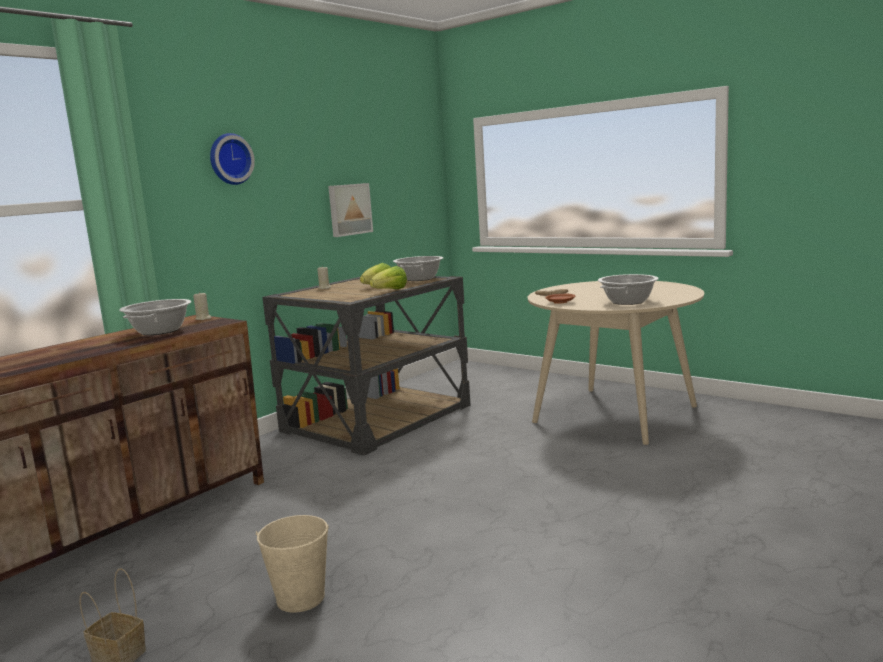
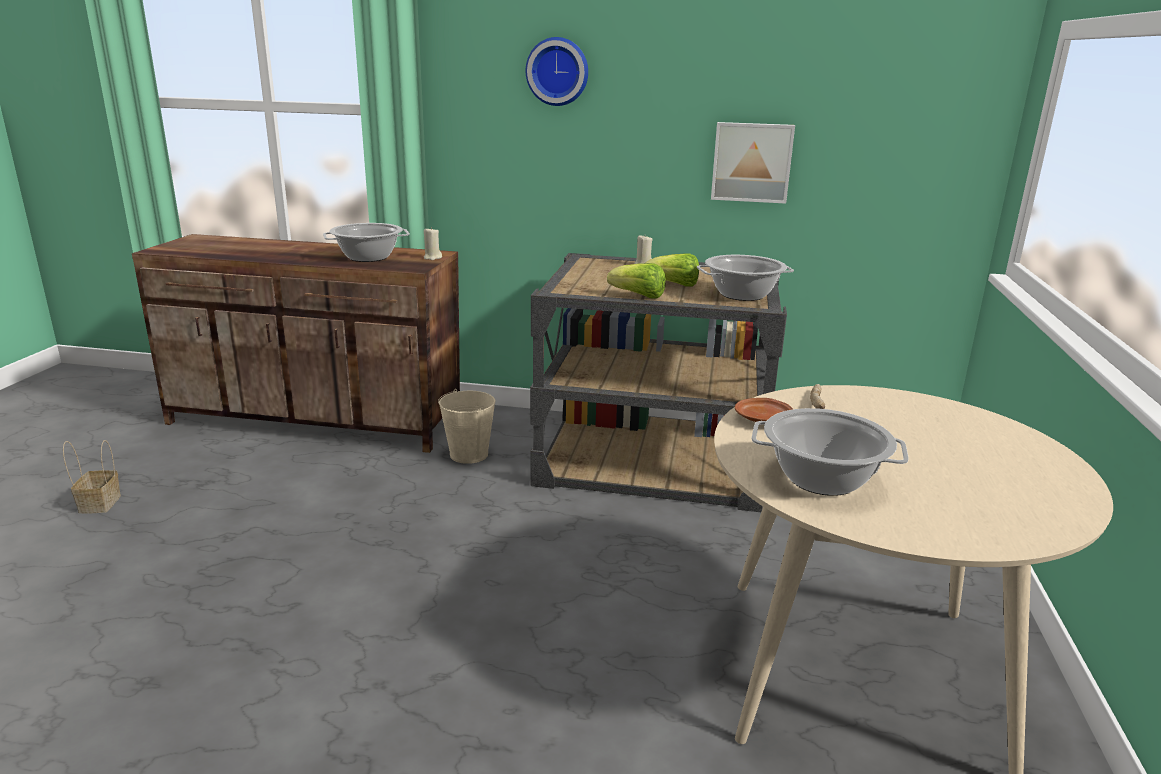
camera: 60 degrees right, 10 degrees up
beige bucket [256,515,329,613] -> beige bucket moved to [438,389,495,464]

